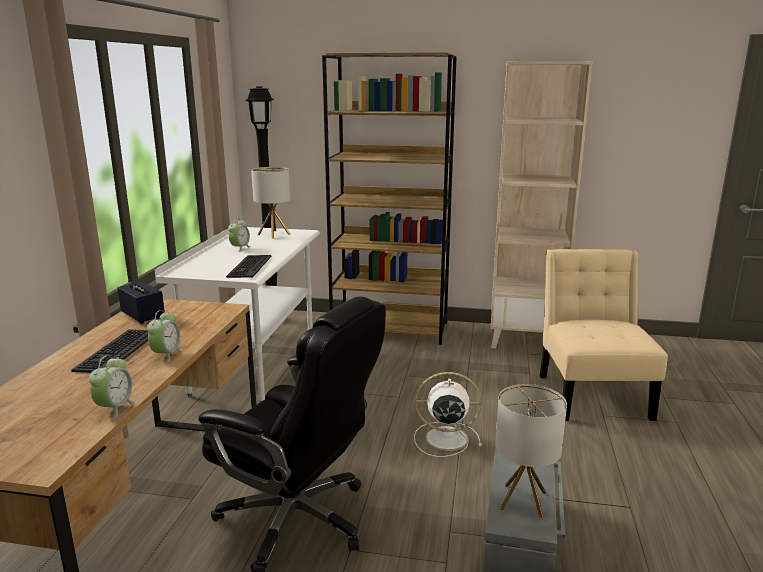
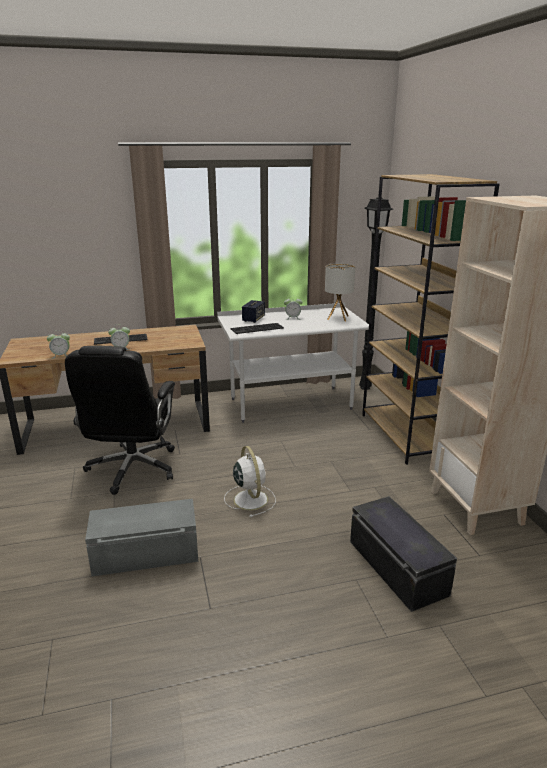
camera: 65 degrees right, 5 degrees up
speaker [118,282,165,324] -> speaker moved to [242,300,265,323]
table lamp [495,384,567,518] -> none
beige chair [540,249,668,421] -> black storage box [350,496,457,612]

